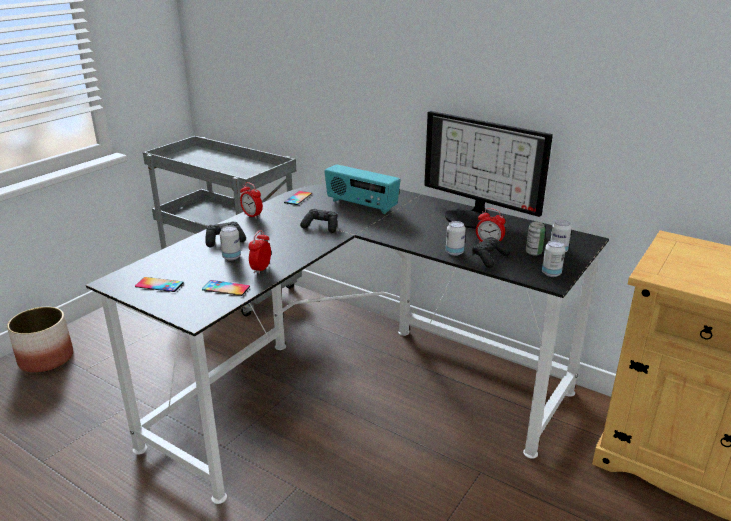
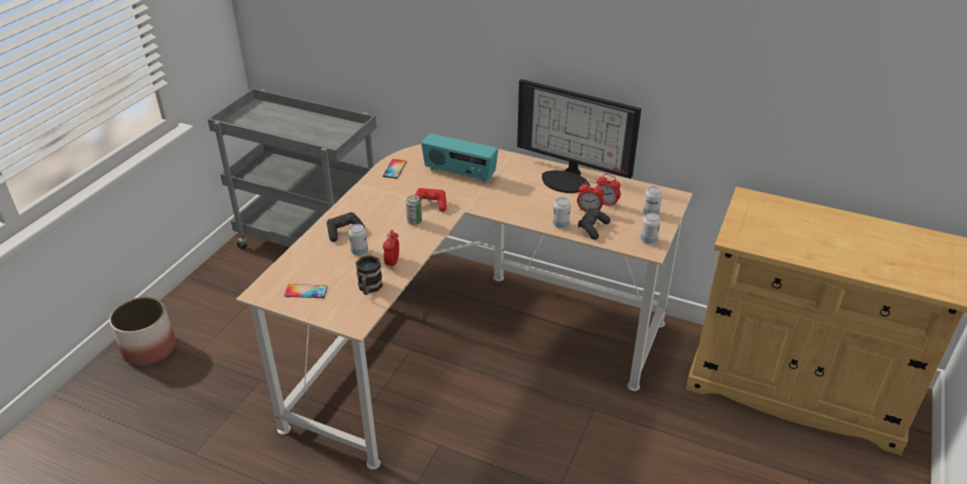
camera: 10 degrees left, 10 degrees up
black desk [86,184,609,504] -> beige desk [236,144,693,470]
phone [202,280,250,296] -> mug [355,255,383,295]
alarm clock [240,182,263,218] -> alarm clock moved to [596,174,621,207]
black game controller [300,209,338,233] -> red game controller [415,188,447,212]
can [526,222,545,256] -> can moved to [406,195,422,225]

